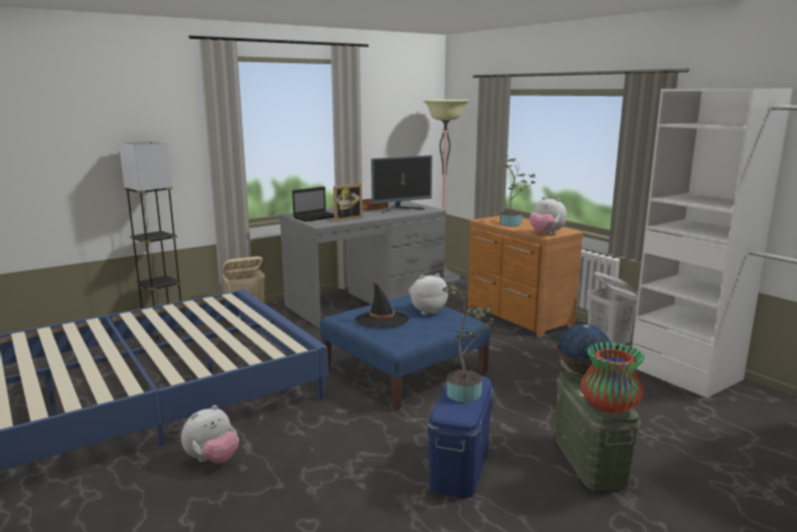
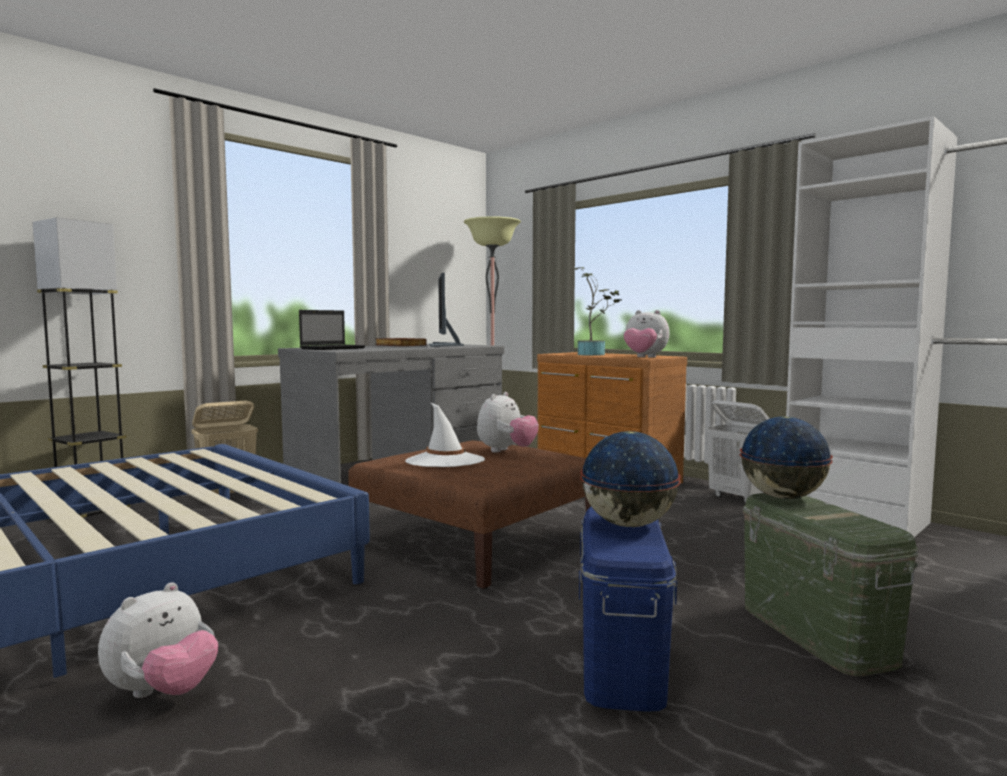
camera: 10 degrees left, 10 degrees down
blue ottoman [320,295,490,410] -> brown ottoman [348,440,591,589]
picture frame [333,184,362,221] -> none
black hat [355,282,408,328] -> white hat [405,402,485,467]
monitor [371,155,432,213] -> monitor turned 120 degrees clockwise [429,273,464,347]
plush toy [409,273,448,315] -> plush toy turned 150 degrees clockwise [477,392,539,453]
potted plant [442,284,496,402] -> globe [580,431,681,527]
vase [581,342,645,414] -> none

